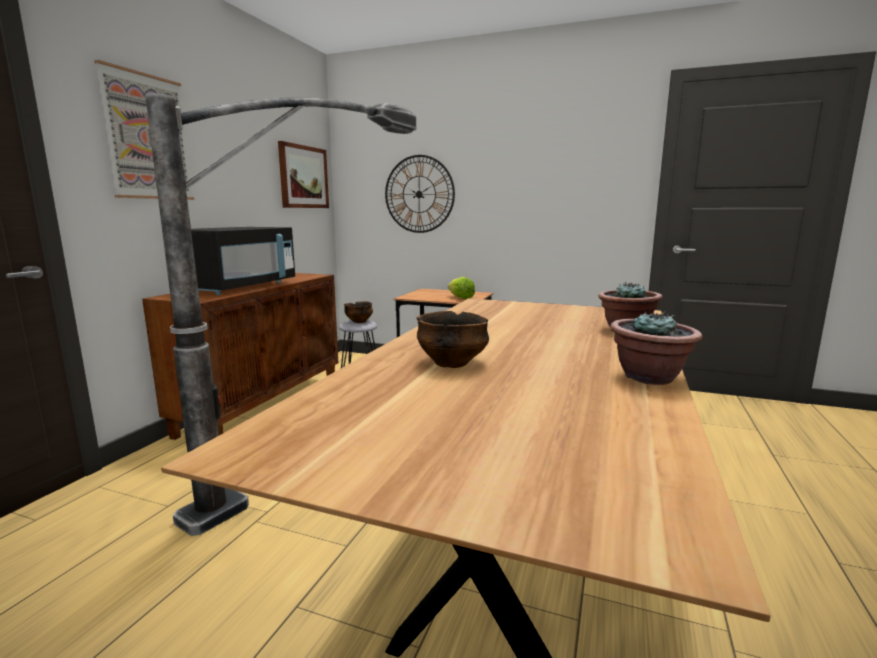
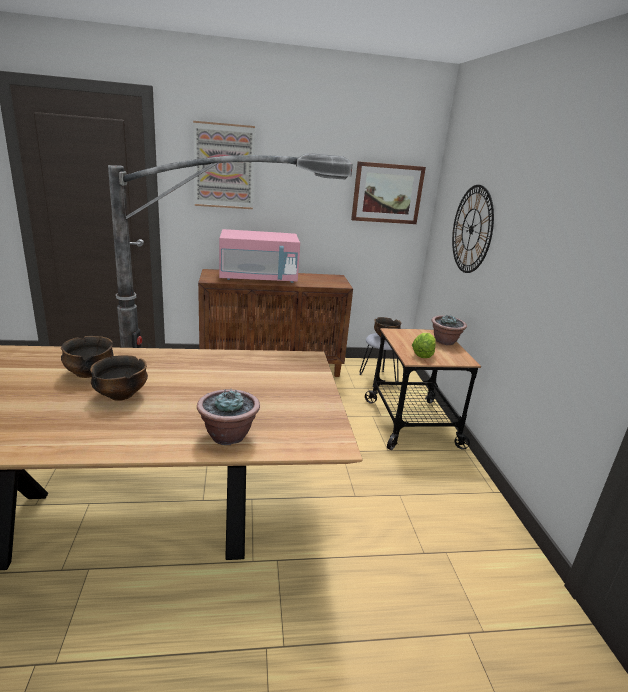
camera: 60 degrees right, 10 degrees up
black microwave [191,227,295,295] -> pink microwave [219,229,300,283]
potted plant [610,311,702,385] -> potted plant moved to [431,315,467,345]
none -> bowl [90,355,148,401]

